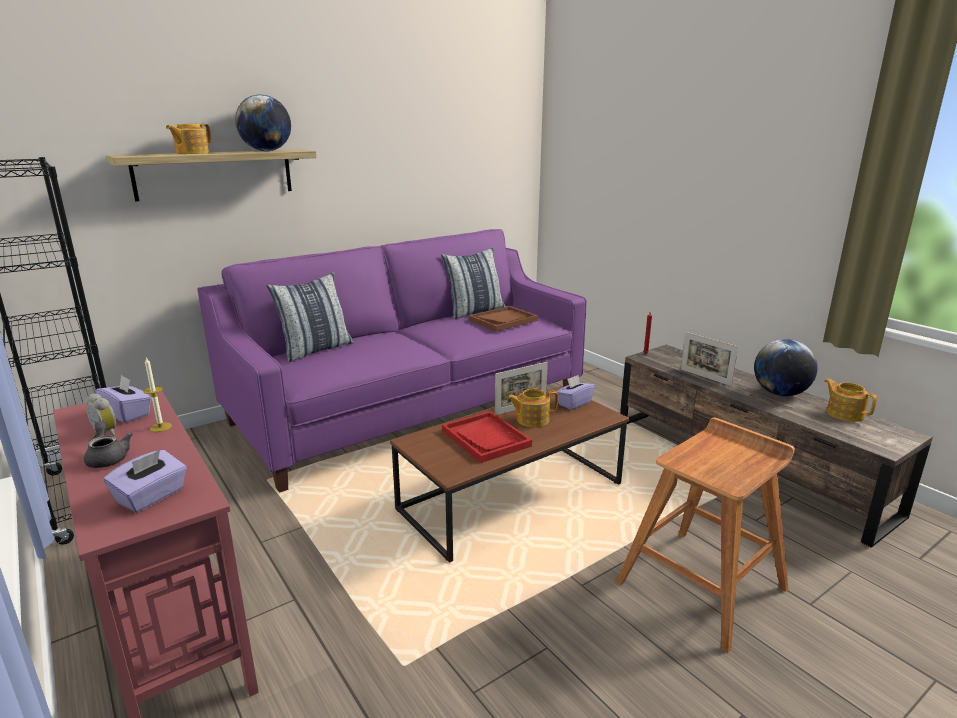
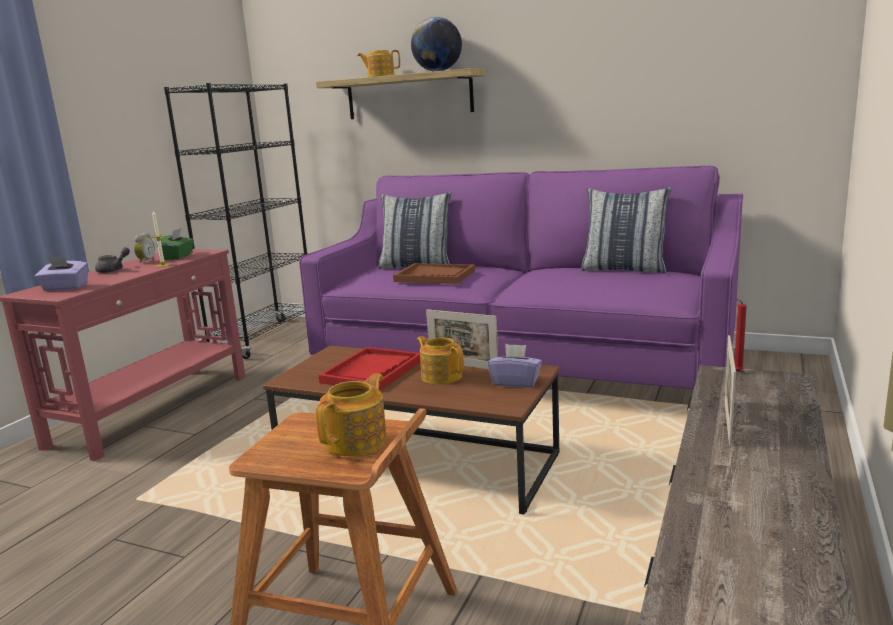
camera: 60 degrees right, 5 degrees down
purple tissue box [96,375,152,423] -> green tissue box [157,228,194,260]
brown tray [469,306,538,332] -> brown tray moved to [393,263,475,284]
globe [754,339,818,396] -> none
teapot [824,379,877,422] -> teapot moved to [315,373,387,456]

